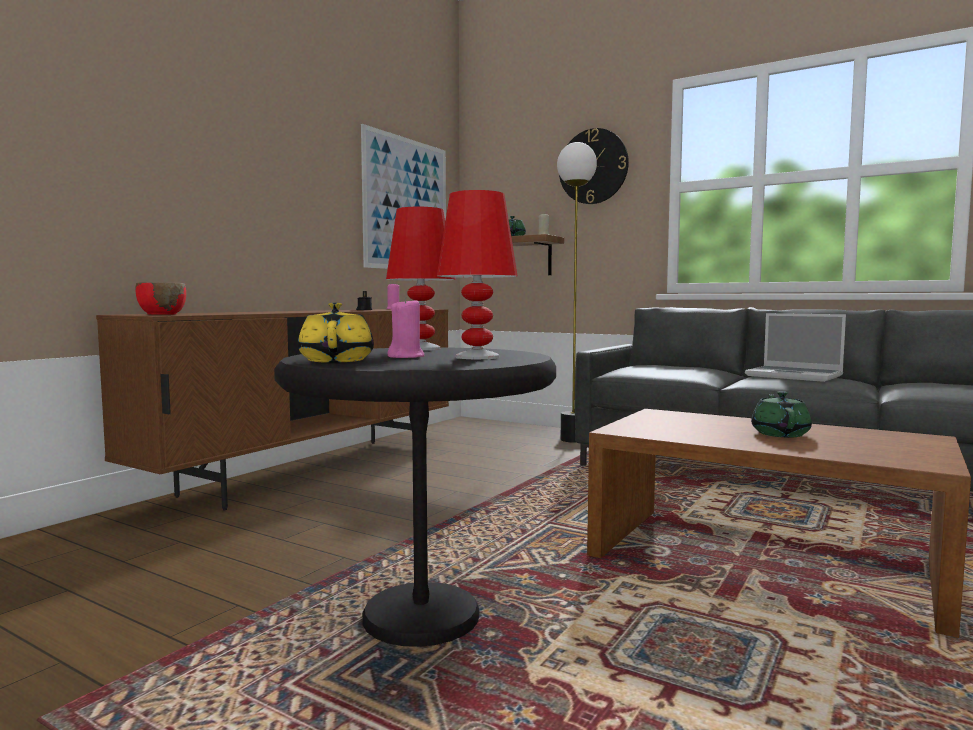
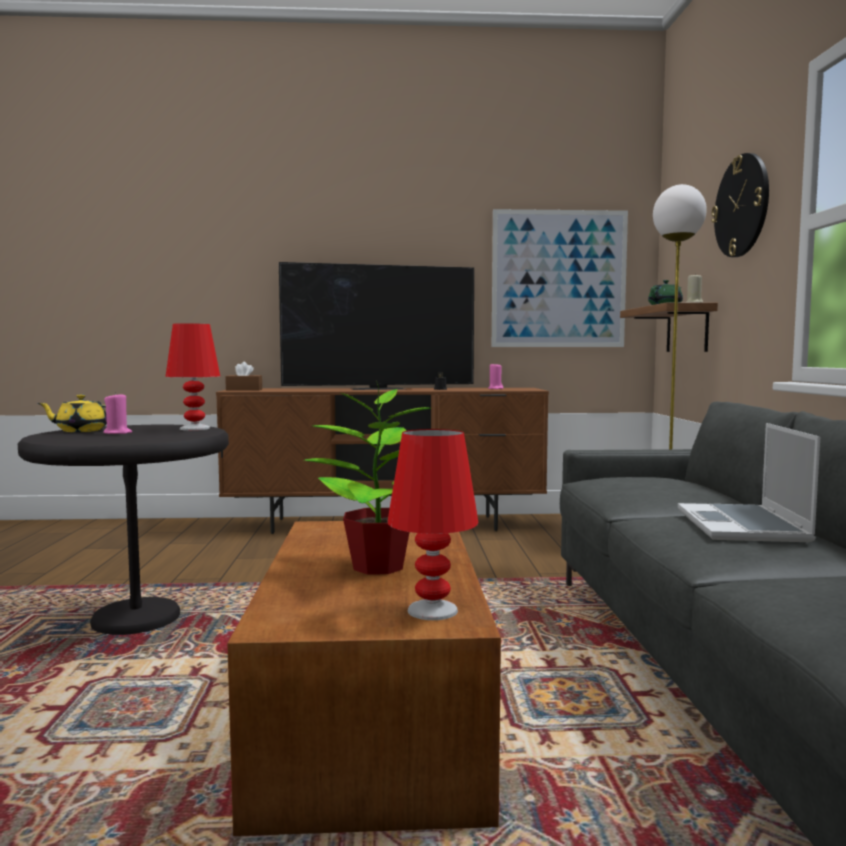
camera: 55 degrees right, 0 degrees up
red bowl [135,283,186,315] -> brown tissue box [225,362,262,391]
yellow teapot [298,303,374,363] -> yellow teapot turned 150 degrees counterclockwise [38,394,107,432]
red table lamp [437,190,518,359] -> red table lamp moved to [388,429,479,620]
green teapot [751,391,812,438] -> potted plant [303,381,431,575]
none -> television [279,262,474,390]

